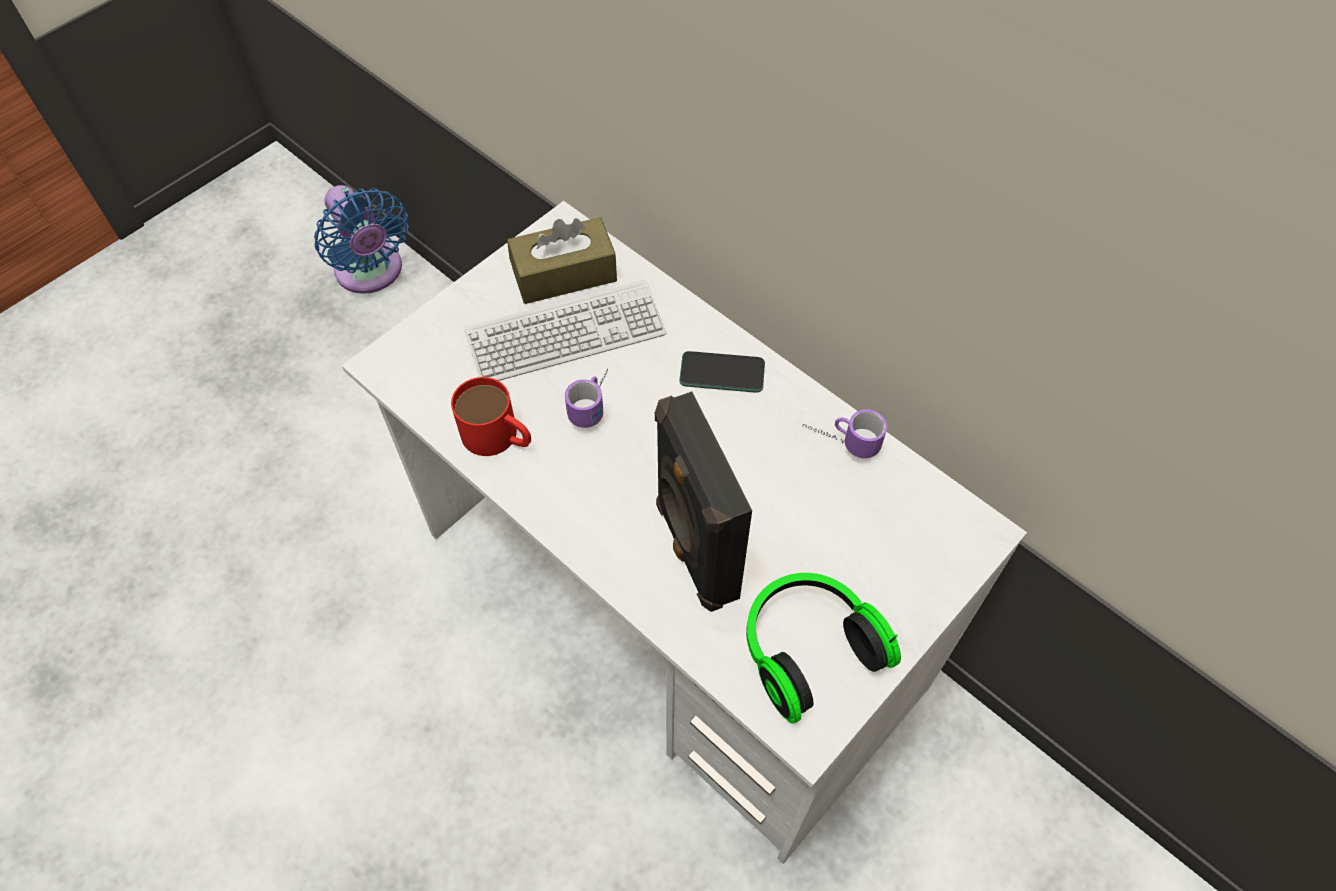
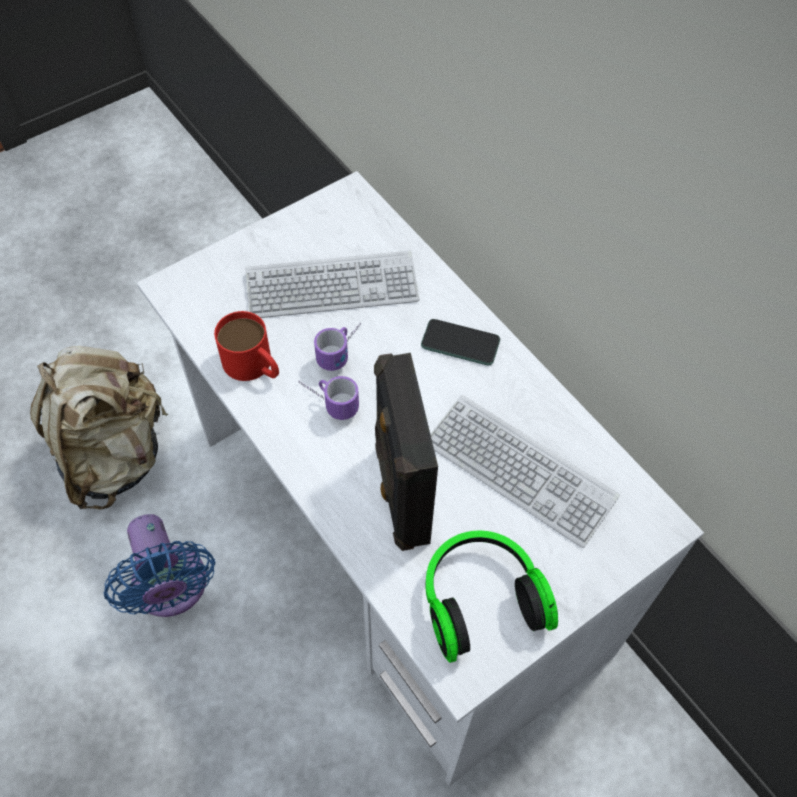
camera: 10 degrees right, 0 degrees up
blue fan [314,185,409,294] -> blue fan moved to [103,514,215,617]
brown tissue box [507,217,617,304] -> none
mug [802,409,887,458] -> mug moved to [298,376,359,420]
none -> beige backpack [30,346,168,510]
none -> keyboard [430,395,620,548]

